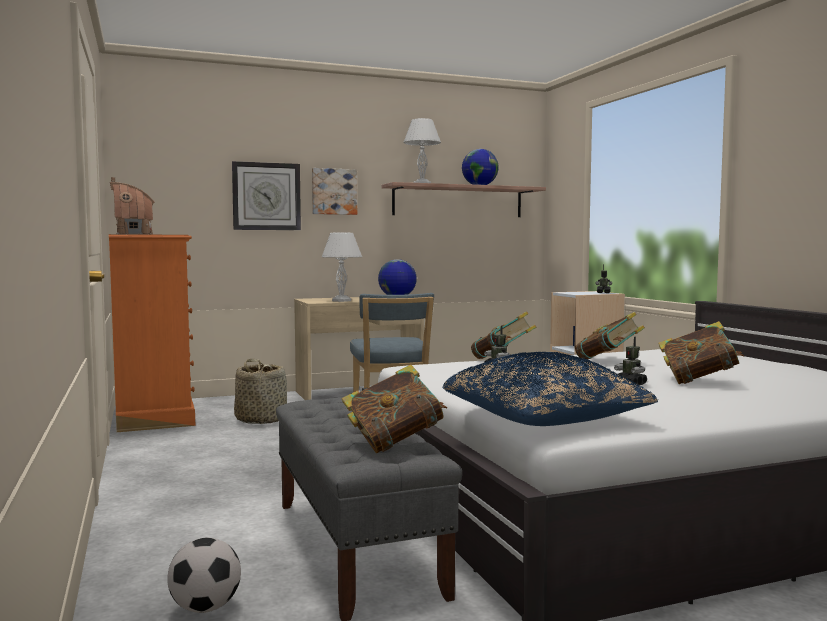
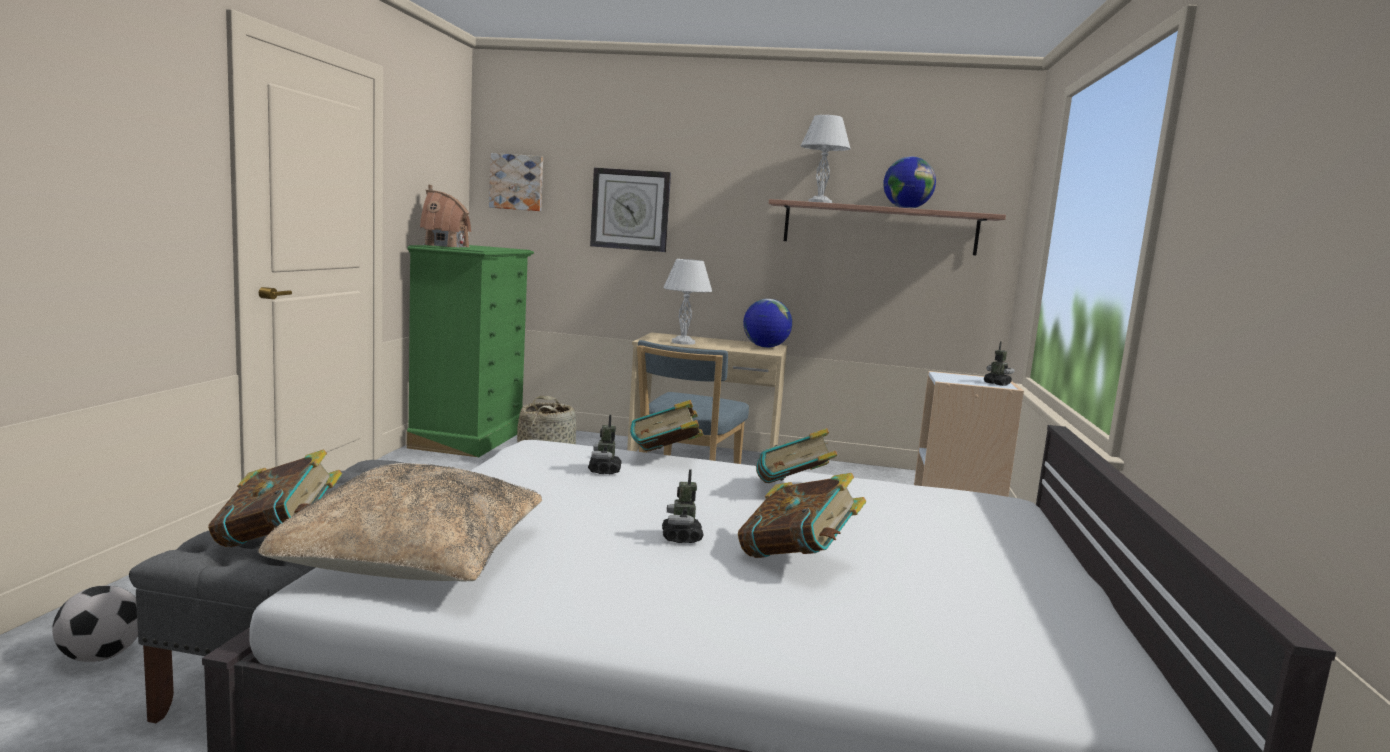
camera: 30 degrees right, 5 degrees up
orange dresser [109,234,195,432] -> green dresser [406,245,534,457]
picture [312,168,357,215] -> picture moved to [489,153,543,211]
blue pillow [443,352,658,426] -> beige pillow [258,463,542,582]

